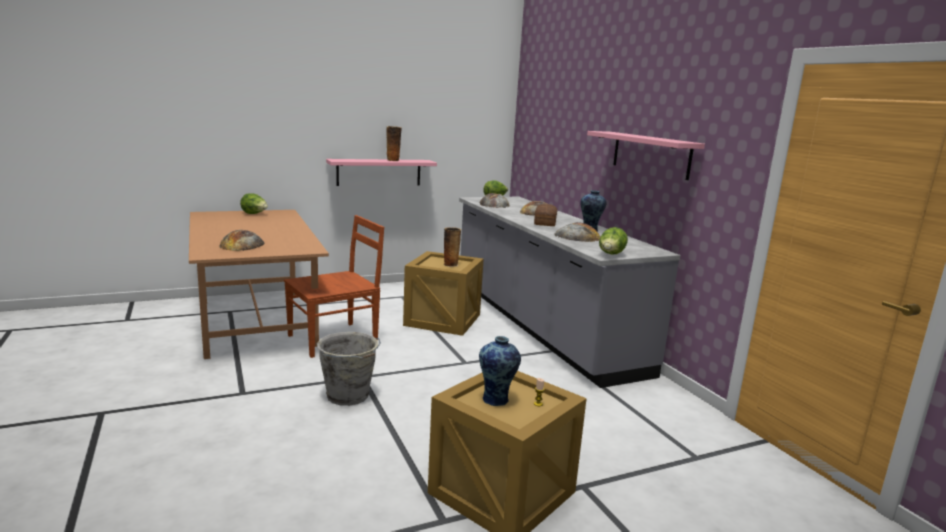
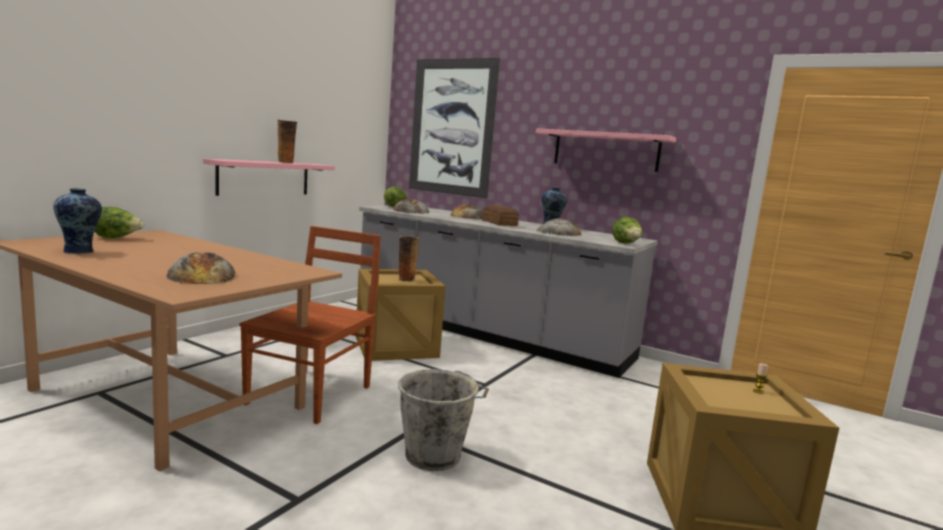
camera: 35 degrees left, 5 degrees down
vase [479,336,521,406] -> vase moved to [53,188,102,254]
none -> picture [409,58,500,198]

